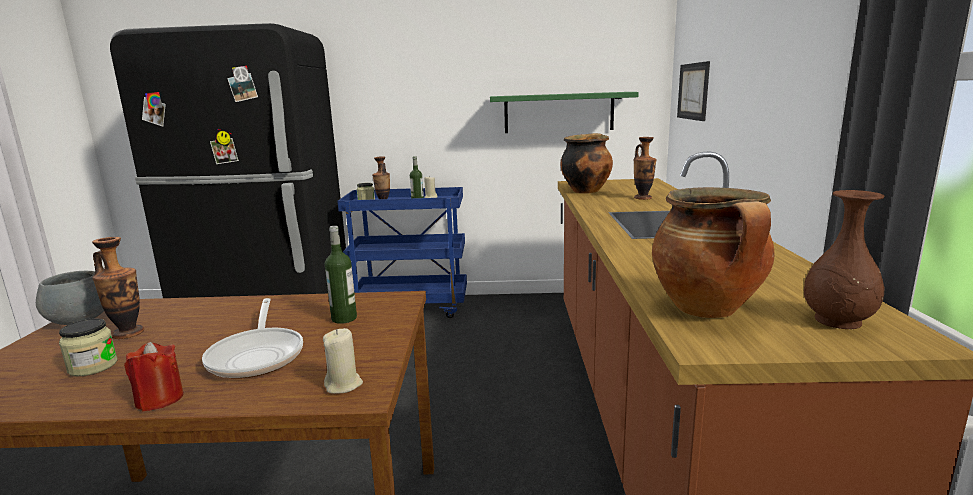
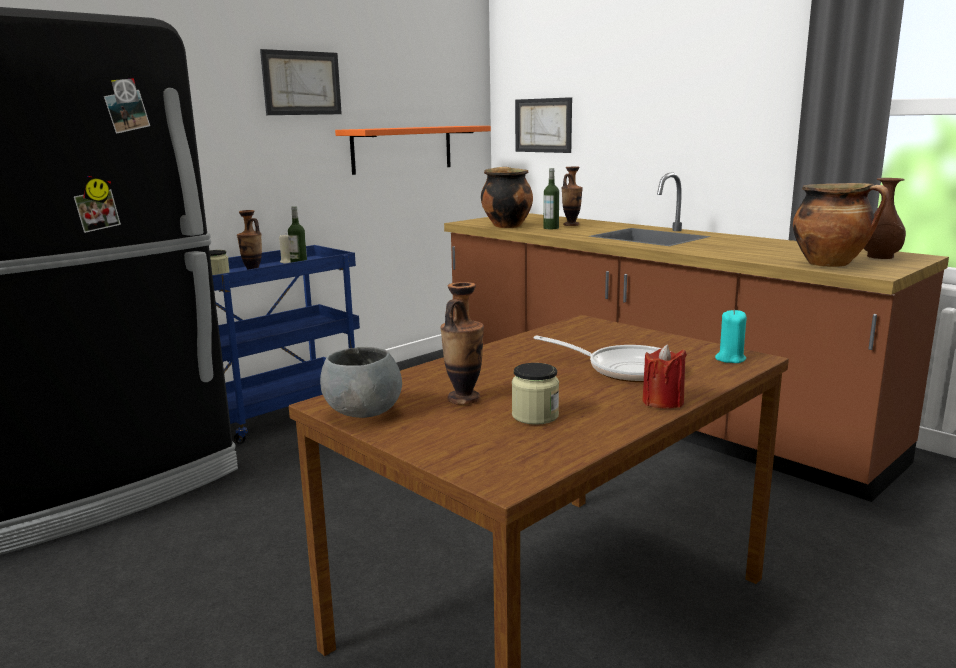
camera: 45 degrees left, 0 degrees up
beige candle [323,328,363,394] -> turquoise candle [715,309,747,363]
bottle [325,226,357,324] -> bottle moved to [544,168,559,229]
green shelf [490,92,639,133] -> orange shelf [335,126,491,175]
none -> picture [260,49,342,115]

